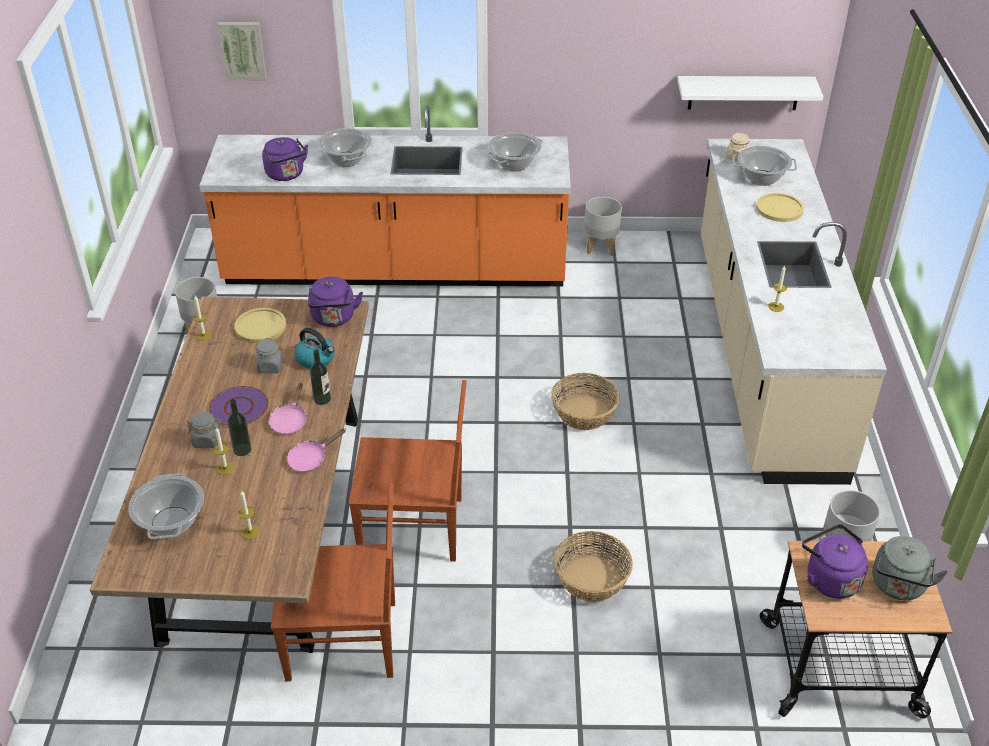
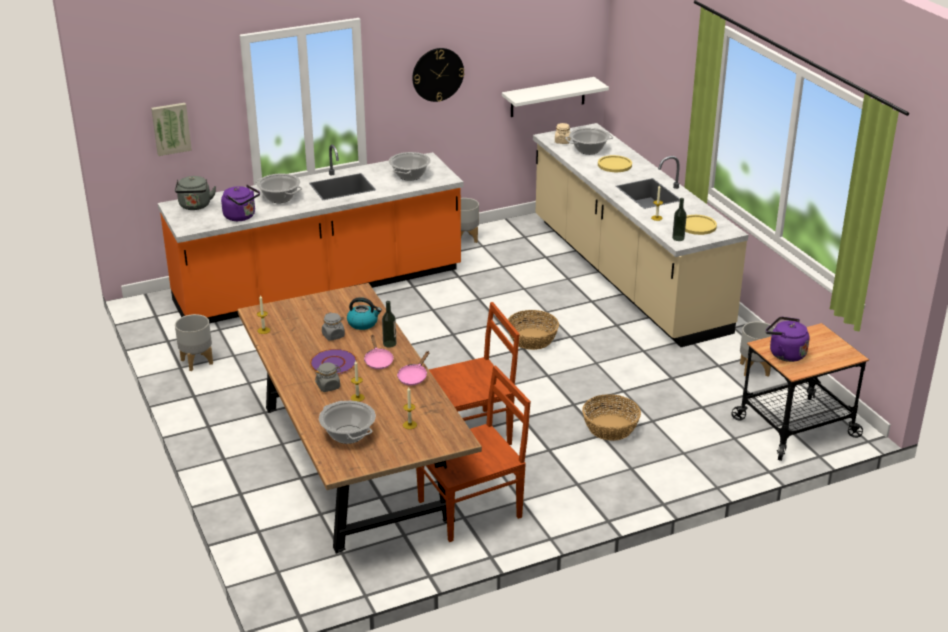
camera: 25 degrees left, 10 degrees down
bottle [227,399,251,456] -> bottle moved to [672,198,687,241]
yellow plate [234,308,286,343] -> yellow plate moved to [685,215,717,235]
purple kettle [308,277,363,327] -> none
grey kettle [872,536,948,600] -> grey kettle moved to [175,176,216,210]
none -> wall clock [412,48,464,102]

